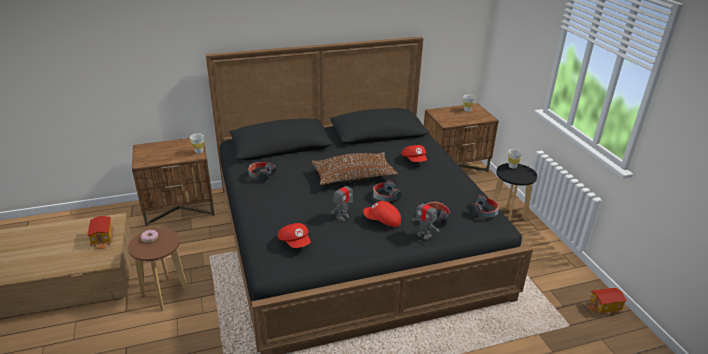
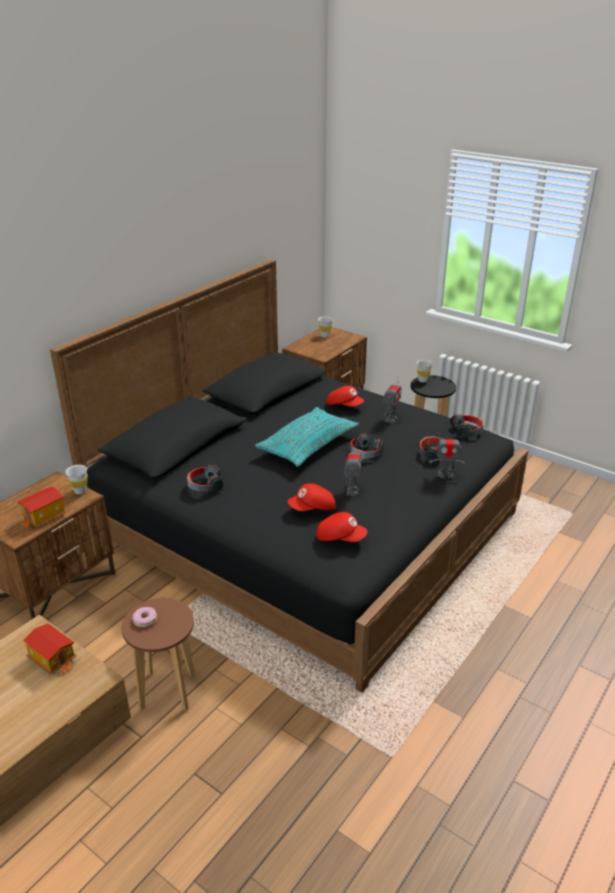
camera: 35 degrees left, 0 degrees up
brown pillow [312,152,398,185] -> turquoise pillow [255,407,359,467]
red cap [363,201,401,227] -> red cap moved to [288,483,336,511]
toy house [588,287,627,314] -> toy house moved to [17,486,67,529]
none -> toy robot [383,379,401,423]

